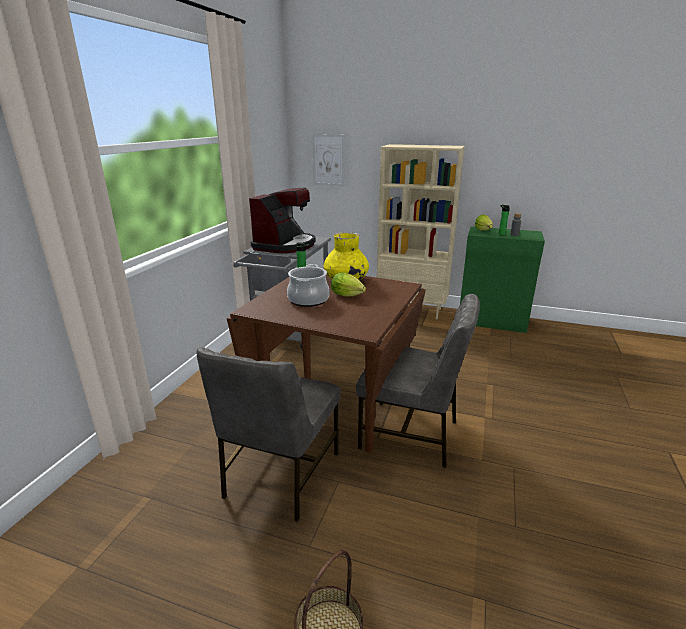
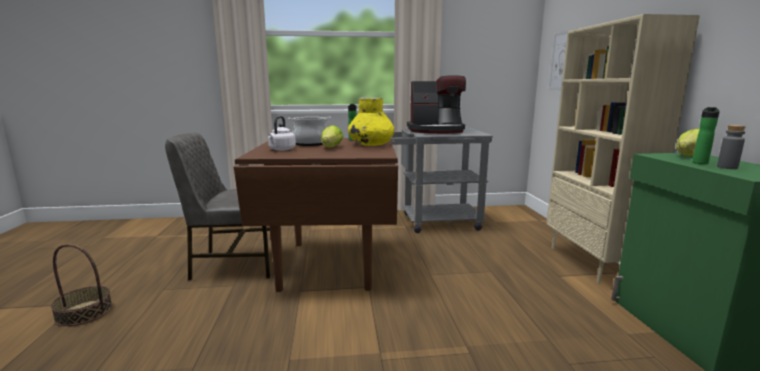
camera: 65 degrees right, 10 degrees down
grey chair [356,294,480,468] -> none
none -> white kettle [268,116,296,151]

